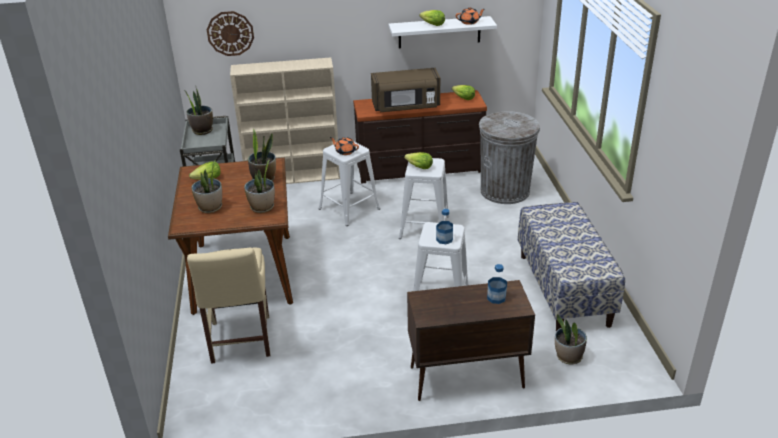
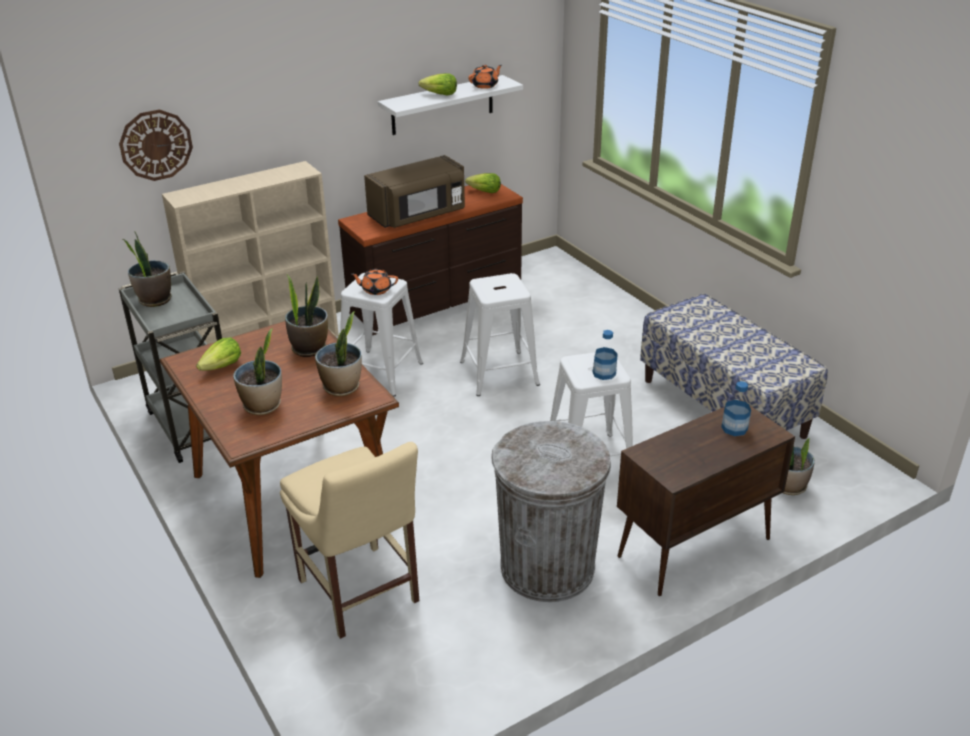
camera: 25 degrees left, 0 degrees up
lettuce [404,152,433,169] -> none
grey trash can [479,111,540,204] -> grey trash can moved to [491,421,611,602]

